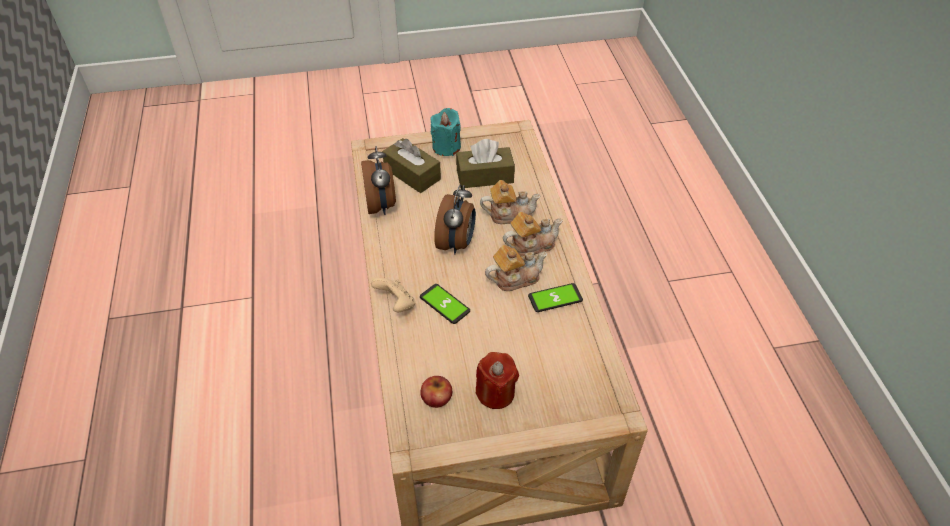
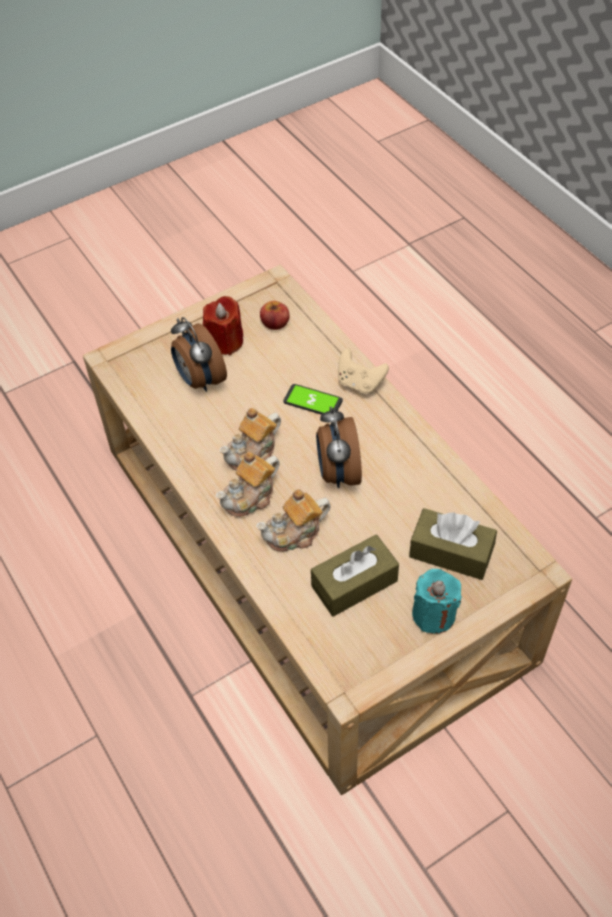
camera: 160 degrees right, 5 degrees up
alarm clock [361,146,396,215] -> alarm clock moved to [171,317,227,392]
phone [528,283,583,312] -> none

